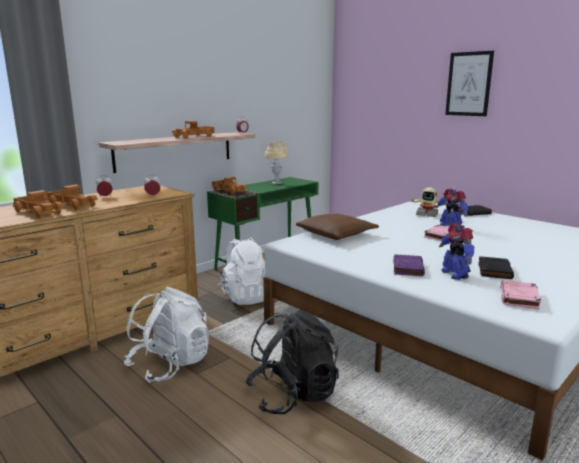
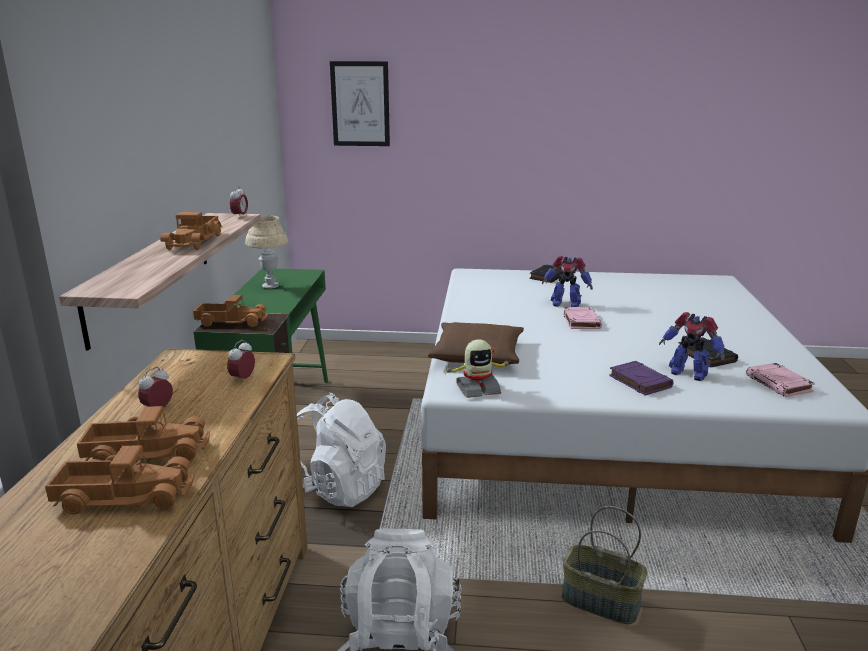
camera: 40 degrees left, 5 degrees up
black backpack [246,309,339,414] -> basket [562,506,647,624]
toy robot [410,187,446,217] -> toy robot moved to [447,339,511,398]
picture [445,51,494,116] -> picture moved to [330,61,390,146]

